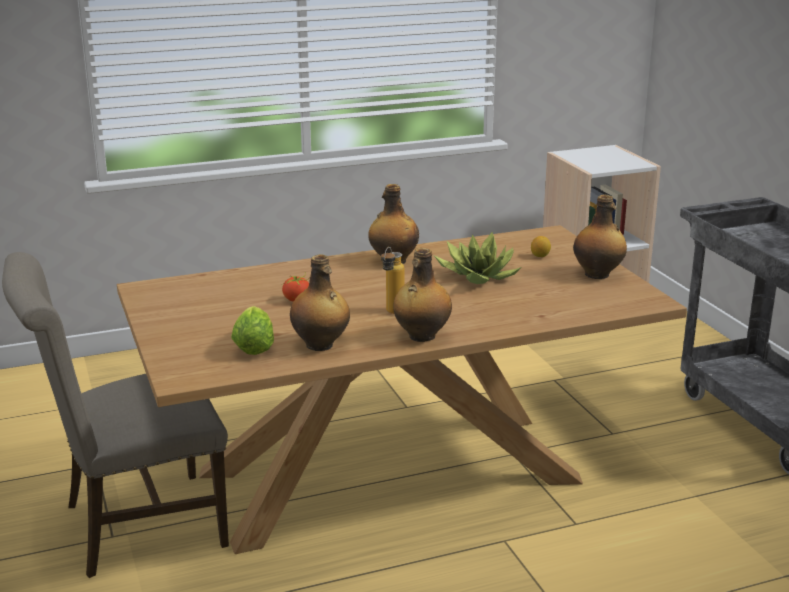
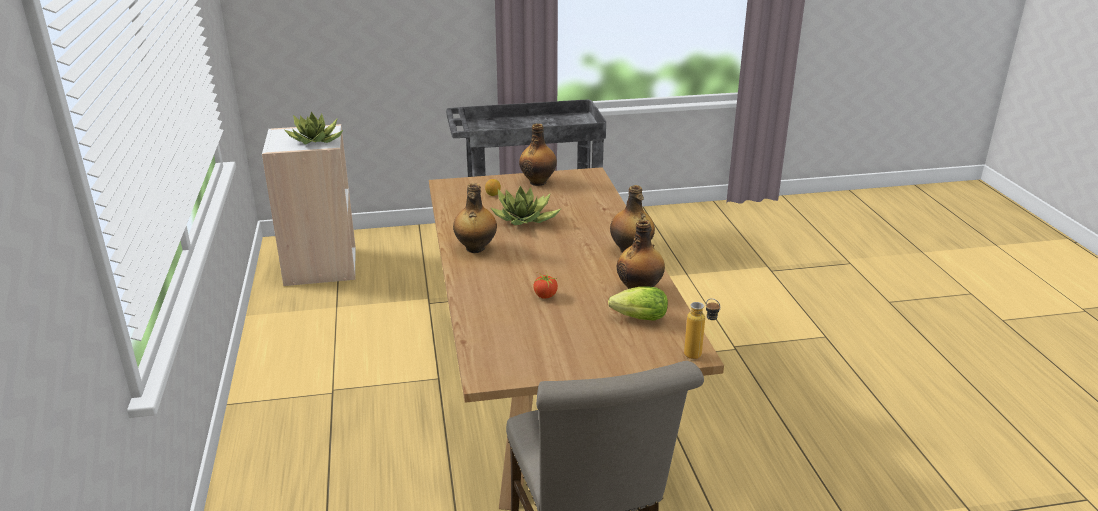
camera: 80 degrees left, 5 degrees up
bottle [381,247,405,314] -> bottle moved to [684,298,720,359]
none -> potted plant [285,112,344,145]

